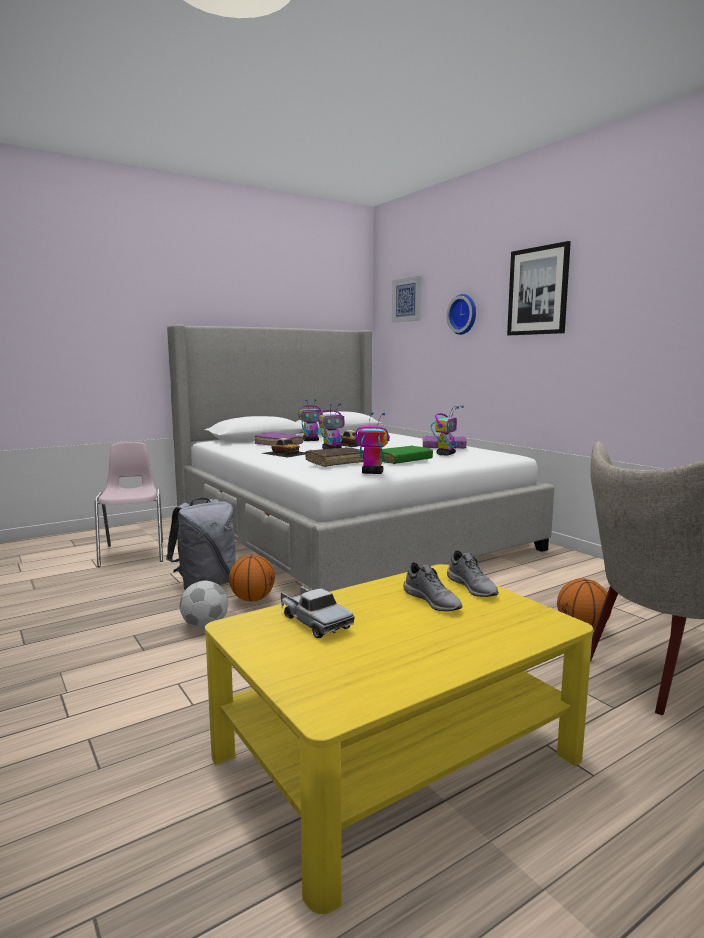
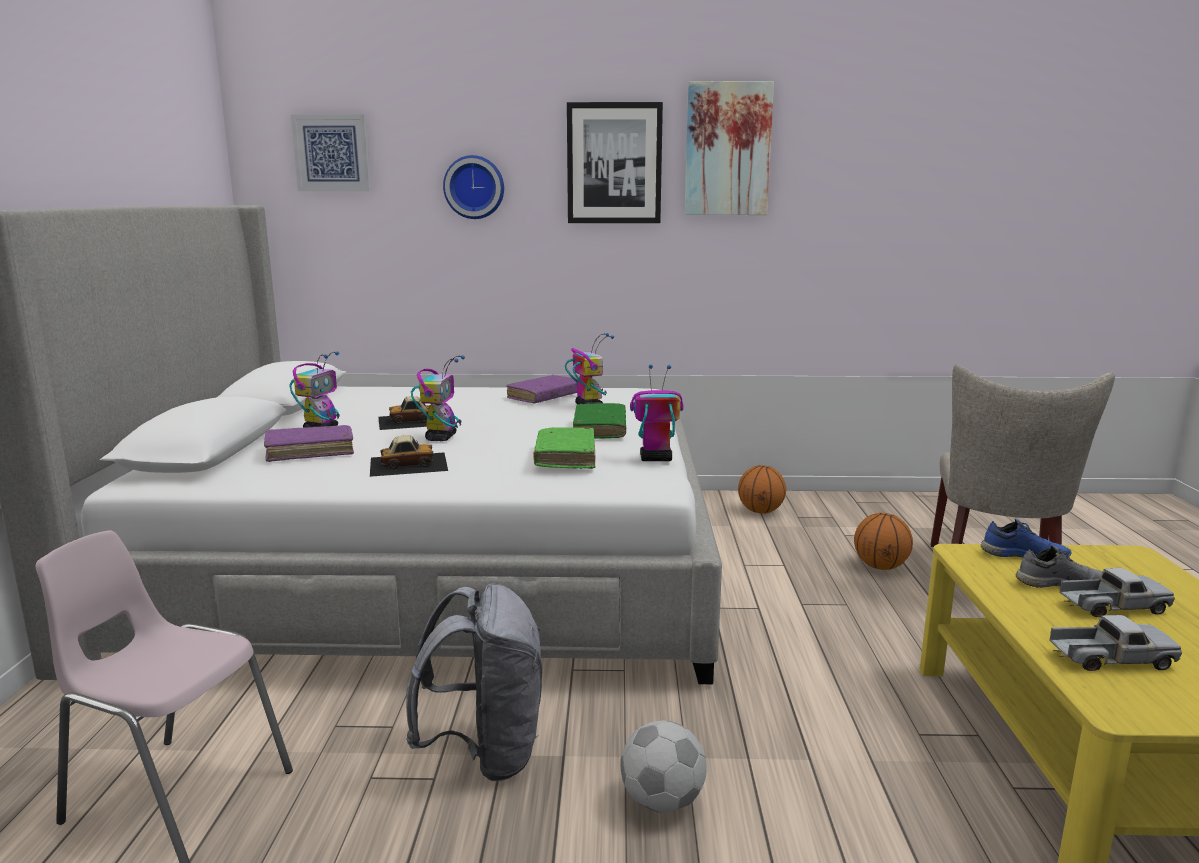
camera: 55 degrees left, 5 degrees up
basketball [229,555,275,601] -> basketball moved to [738,465,786,514]
brown book [305,447,364,467] -> green book [534,427,595,469]
toy robot [355,412,390,474] -> toy robot turned 45 degrees clockwise [630,365,683,461]
grey shoe [447,550,499,597] -> blue shoe [981,519,1072,557]
none -> picture [685,81,774,215]
none -> toy truck [1059,568,1175,617]

